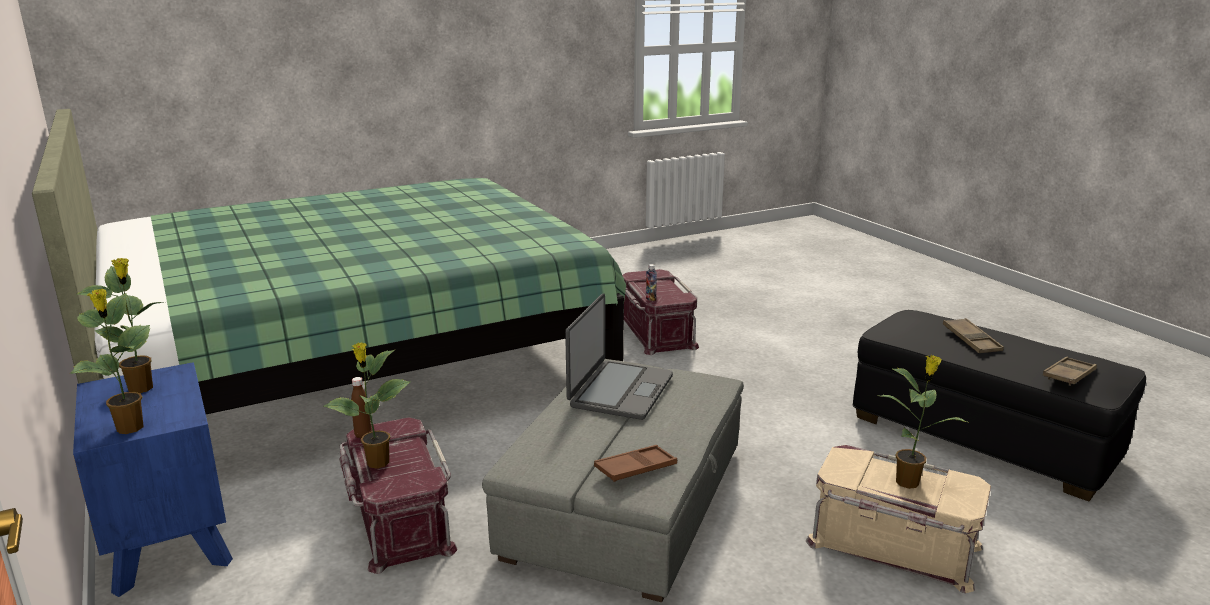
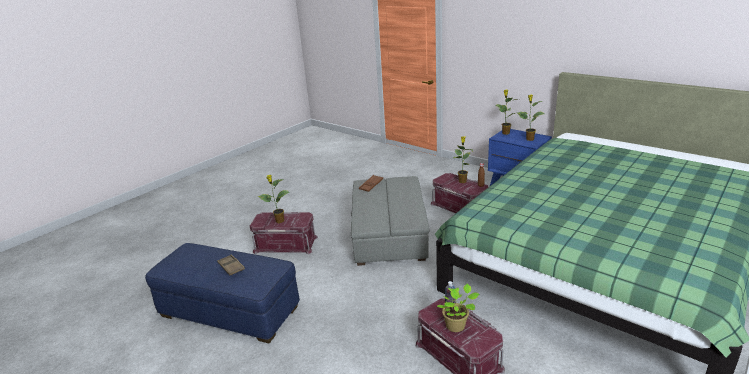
camera: 160 degrees right, 5 degrees up
laptop [565,293,673,420] -> none
beige storage box [806,445,991,593] -> red storage box [250,212,318,254]
black ottoman [853,310,1146,501] -> blue ottoman [145,243,300,343]
brown tray [1043,357,1097,386] -> none
none -> potted plant [437,284,480,332]

